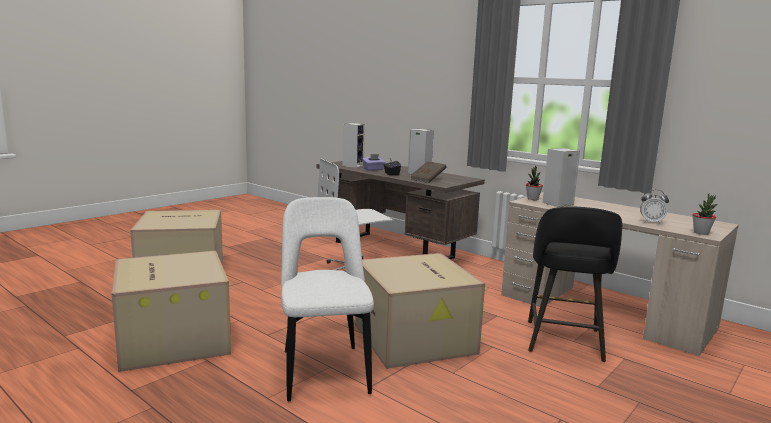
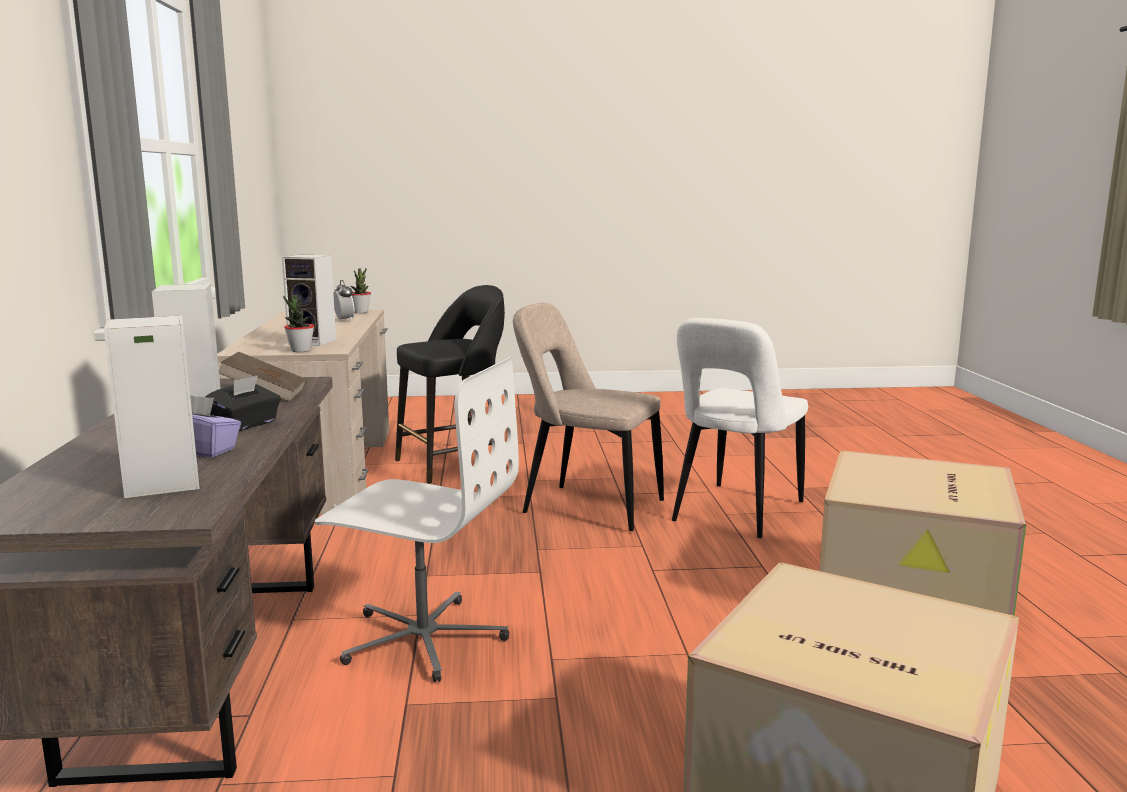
camera: 135 degrees left, 0 degrees up
cardboard box [355,253,485,369] -> beige chair [513,303,664,531]

